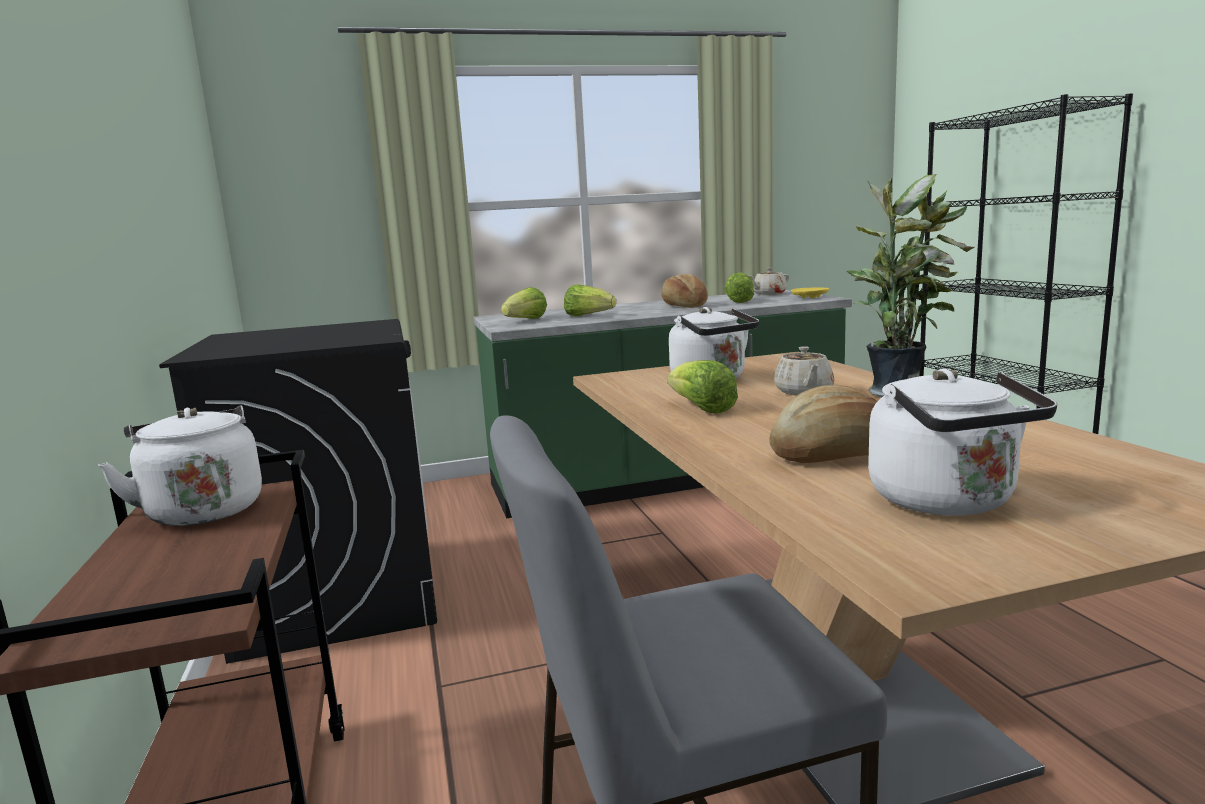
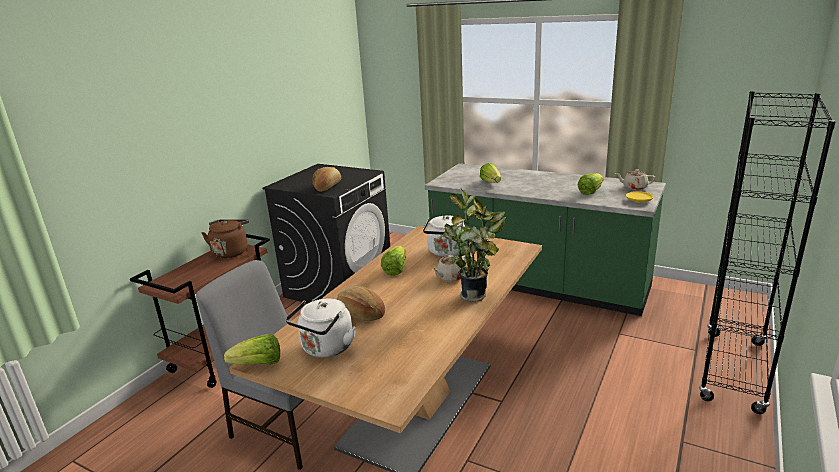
camera: 45 degrees right, 10 degrees up
white kettle [98,405,262,526] -> brown kettle [202,219,249,258]
lettuce [501,287,547,319] -> lettuce moved to [224,334,280,365]
bread [661,274,708,308] -> bread moved to [312,167,341,192]

